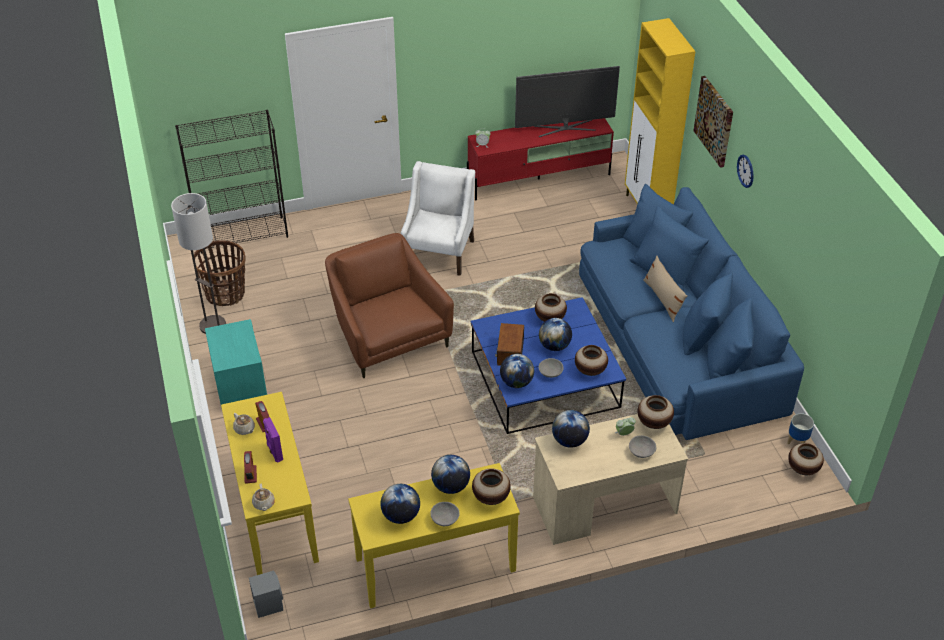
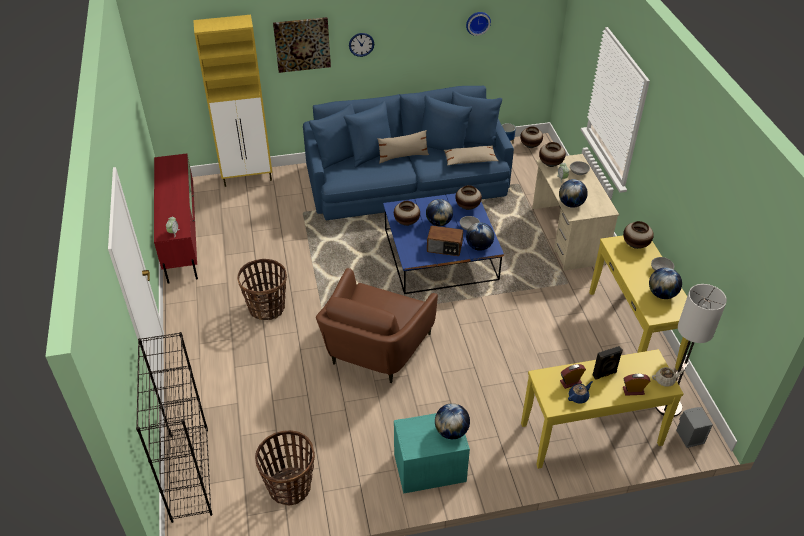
camera: 85 degrees left, 0 degrees up
floor lamp [171,193,226,334] -> floor lamp moved to [655,284,727,417]
beige teapot [233,413,255,435] -> blue teapot [568,381,593,403]
purple speaker [263,417,283,463] -> black speaker [593,346,623,380]
brown armchair [325,233,454,378] -> brown armchair turned 45 degrees counterclockwise [316,268,438,383]
white armchair [401,161,475,276] -> basket [237,259,287,320]
globe [431,455,470,494] -> globe moved to [435,403,470,439]
television [515,66,620,137] -> none
none -> beige pillow [444,145,499,166]
none -> wall clock [466,12,491,36]

